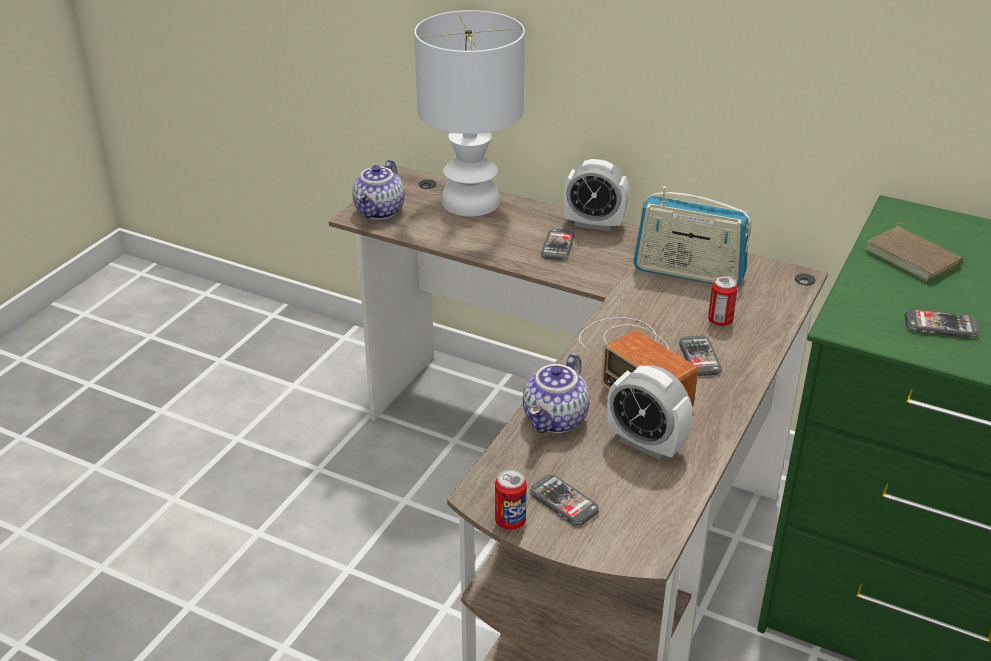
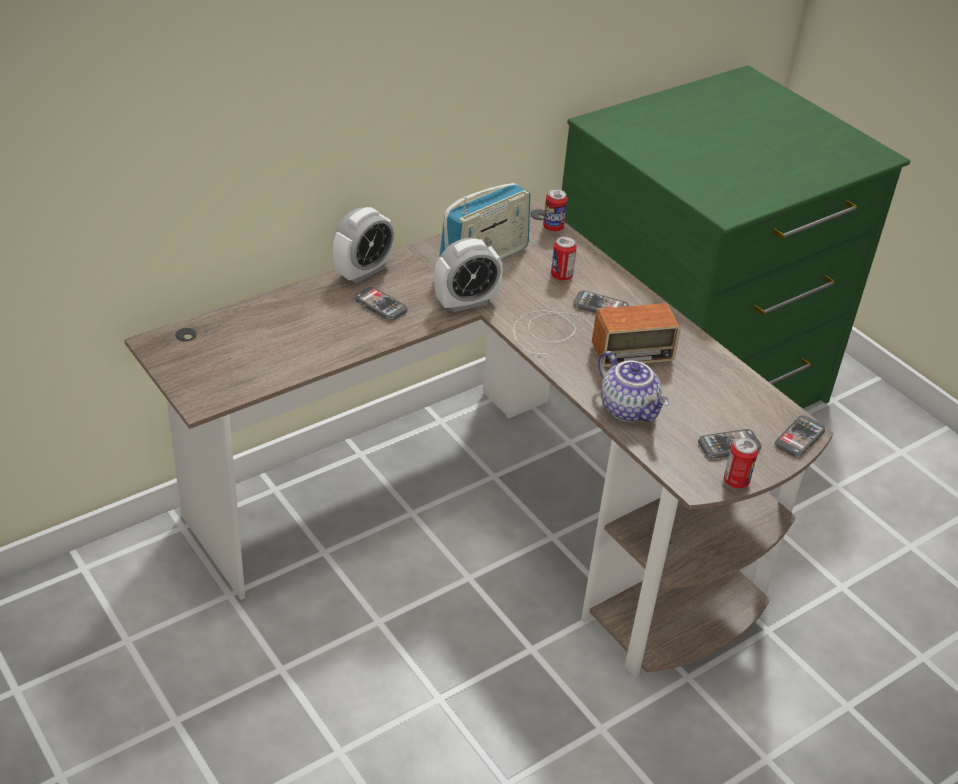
camera: 65 degrees left, 5 degrees up
teapot [352,159,405,220] -> none
white table lamp [414,10,525,216] -> none
alarm clock [607,365,692,460] -> alarm clock moved to [434,238,503,312]
brown book [865,222,963,282] -> none
phone [905,309,979,338] -> phone moved to [775,415,826,457]
none -> can [543,189,567,232]

